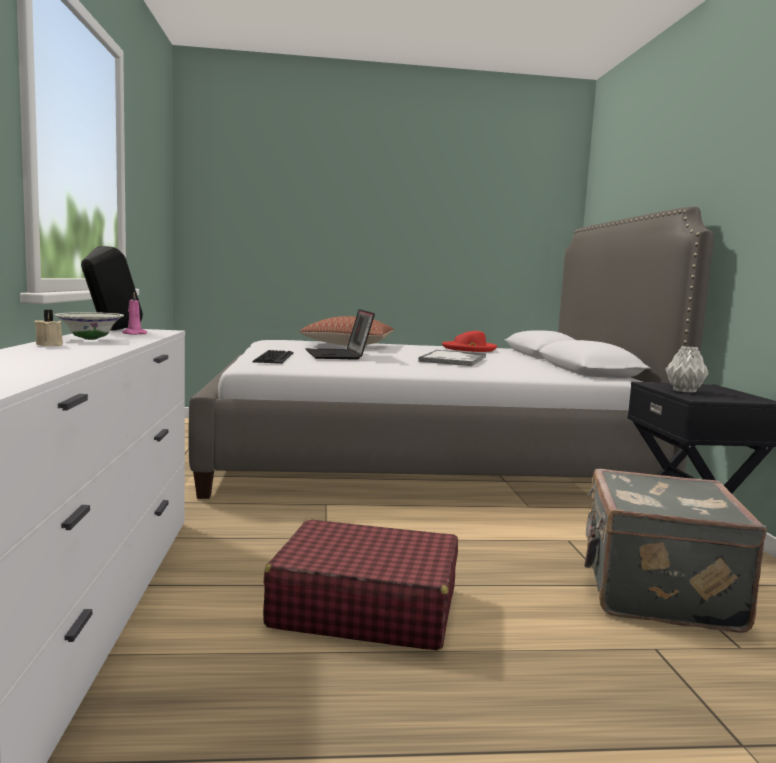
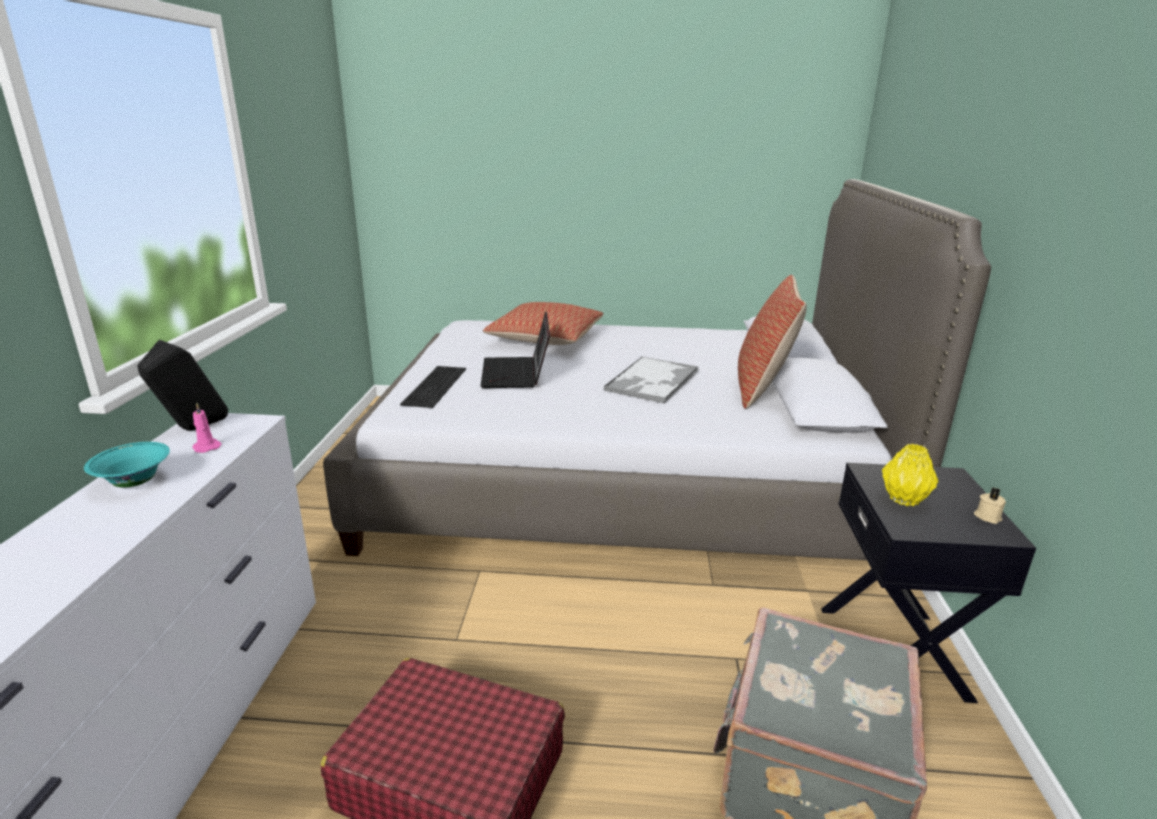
camera: 10 degrees right, 15 degrees up
beige candle [34,310,63,346] -> beige candle moved to [974,487,1006,524]
white bowl [55,312,124,340] -> turquoise bowl [84,442,170,488]
red hat [442,331,497,352] -> none
grey vase [665,346,708,393] -> yellow vase [882,444,939,506]
none -> pillow [738,275,807,409]

